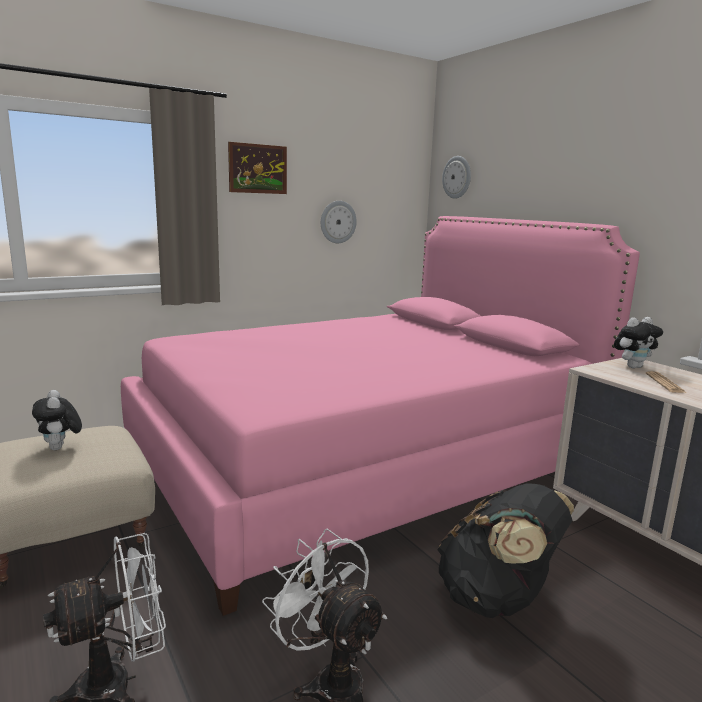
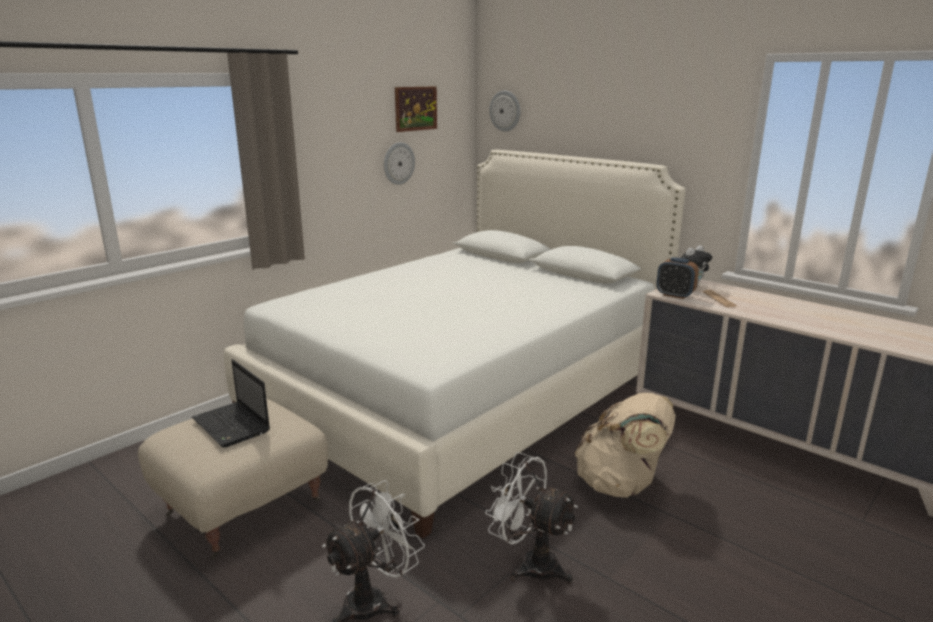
camera: 15 degrees left, 5 degrees up
plush toy [32,390,82,450] -> laptop [192,359,270,448]
pink bed [121,216,640,616] -> white bed [224,150,686,538]
picture [228,142,287,194] -> picture moved to [395,86,437,132]
black backpack [437,483,574,618] -> beige backpack [575,393,676,498]
none -> alarm clock [657,257,699,299]

